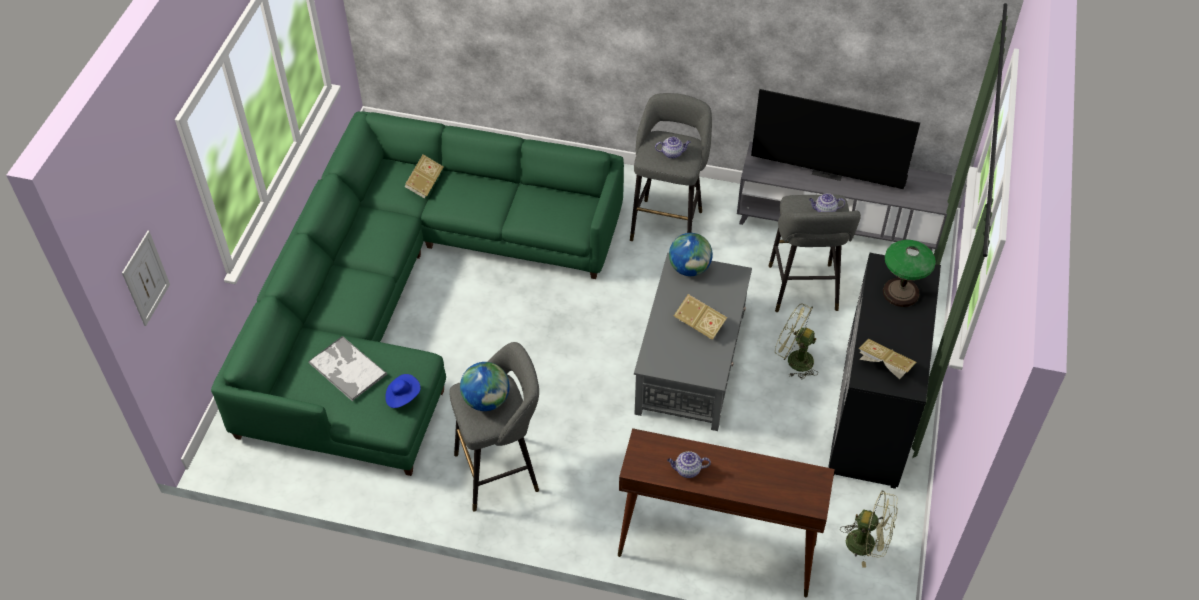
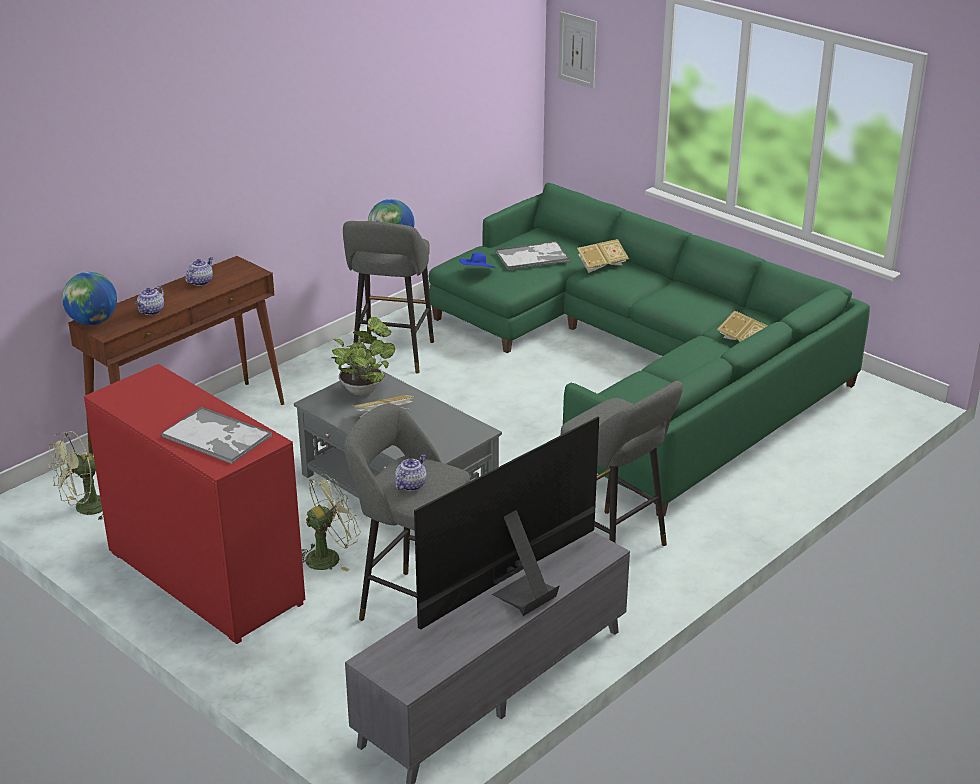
camera: 120 degrees right, 20 degrees down
teapot [655,137,691,159] -> teapot moved to [135,285,164,315]
globe [669,233,713,276] -> globe moved to [62,272,117,325]
black dresser [828,253,941,489] -> red dresser [84,364,305,644]
book [859,339,916,380] -> book moved to [577,239,629,273]
table lamp [883,240,936,307] -> tray [161,406,271,464]
none -> potted plant [331,317,395,395]

